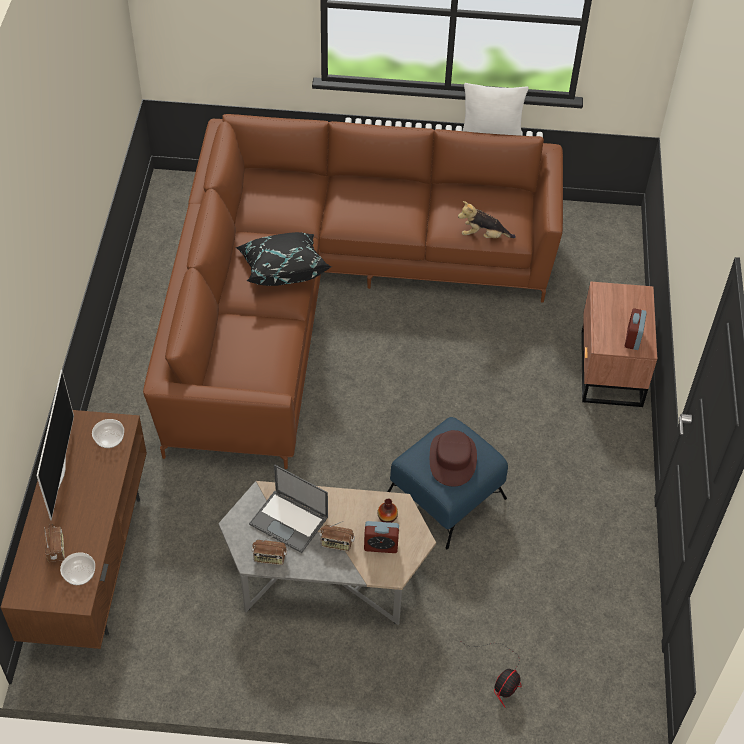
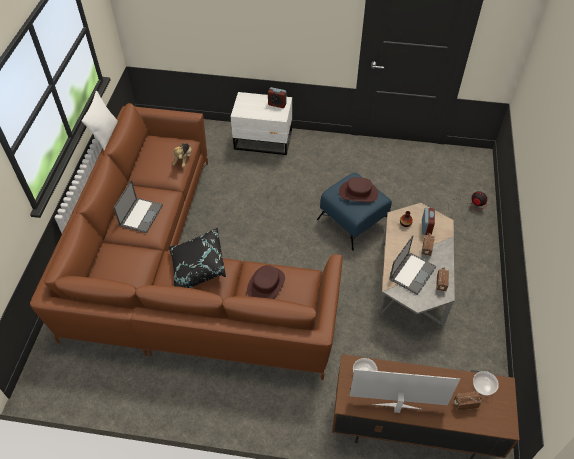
camera: 85 degrees left, 0 degrees up
brown nightstand [581,281,657,407] -> white nightstand [231,92,292,155]
none -> laptop [113,180,163,233]
none -> brown hat [247,265,285,299]

